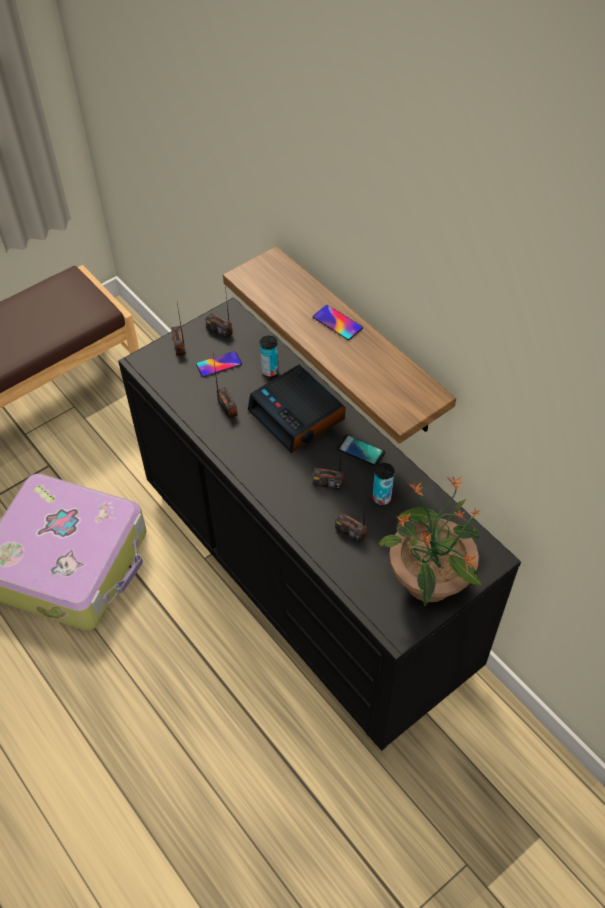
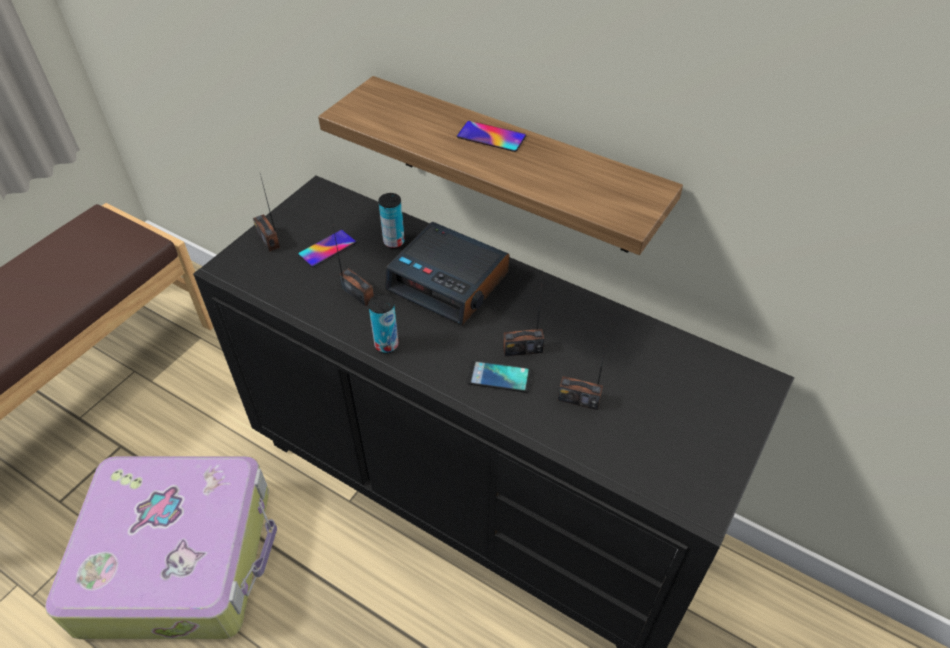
camera: 20 degrees left, 5 degrees down
radio [205,287,233,339] -> none
phone [336,434,385,466] -> phone moved to [466,361,533,393]
can [373,463,394,505] -> can moved to [368,294,399,354]
potted plant [378,476,482,607] -> none

